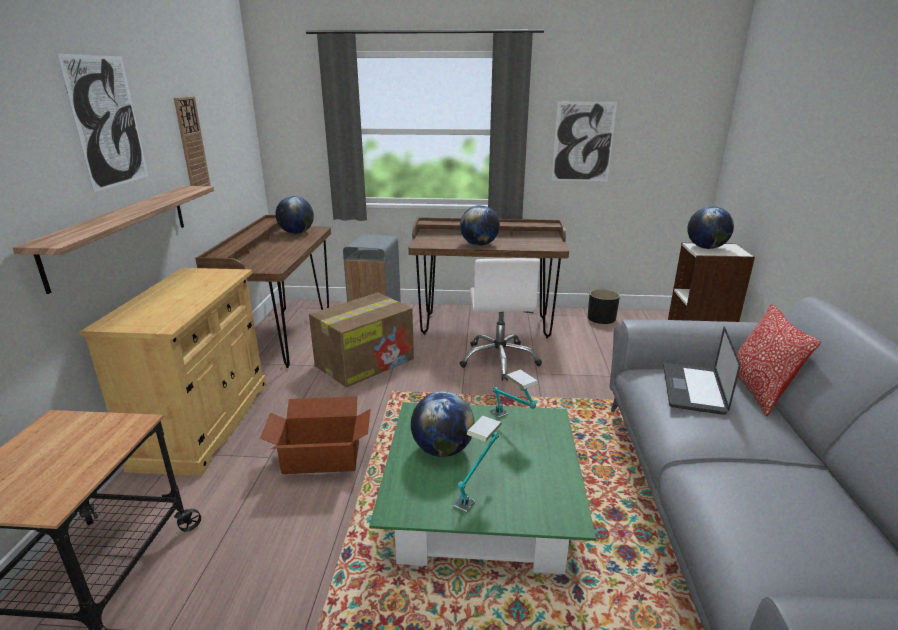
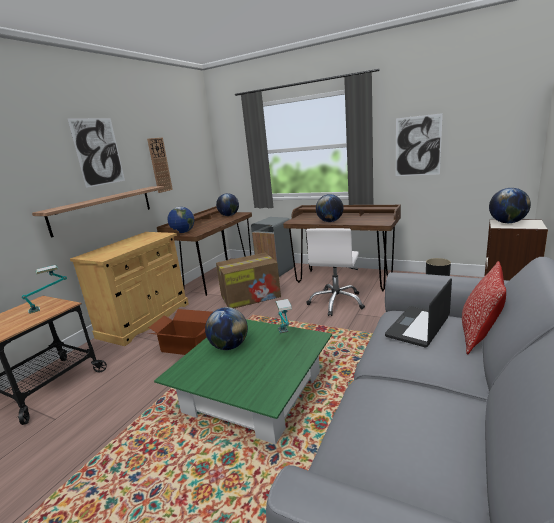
camera: 25 degrees right, 5 degrees down
table lamp [453,415,502,513] -> table lamp moved to [22,265,67,314]
none -> globe [167,207,194,233]

